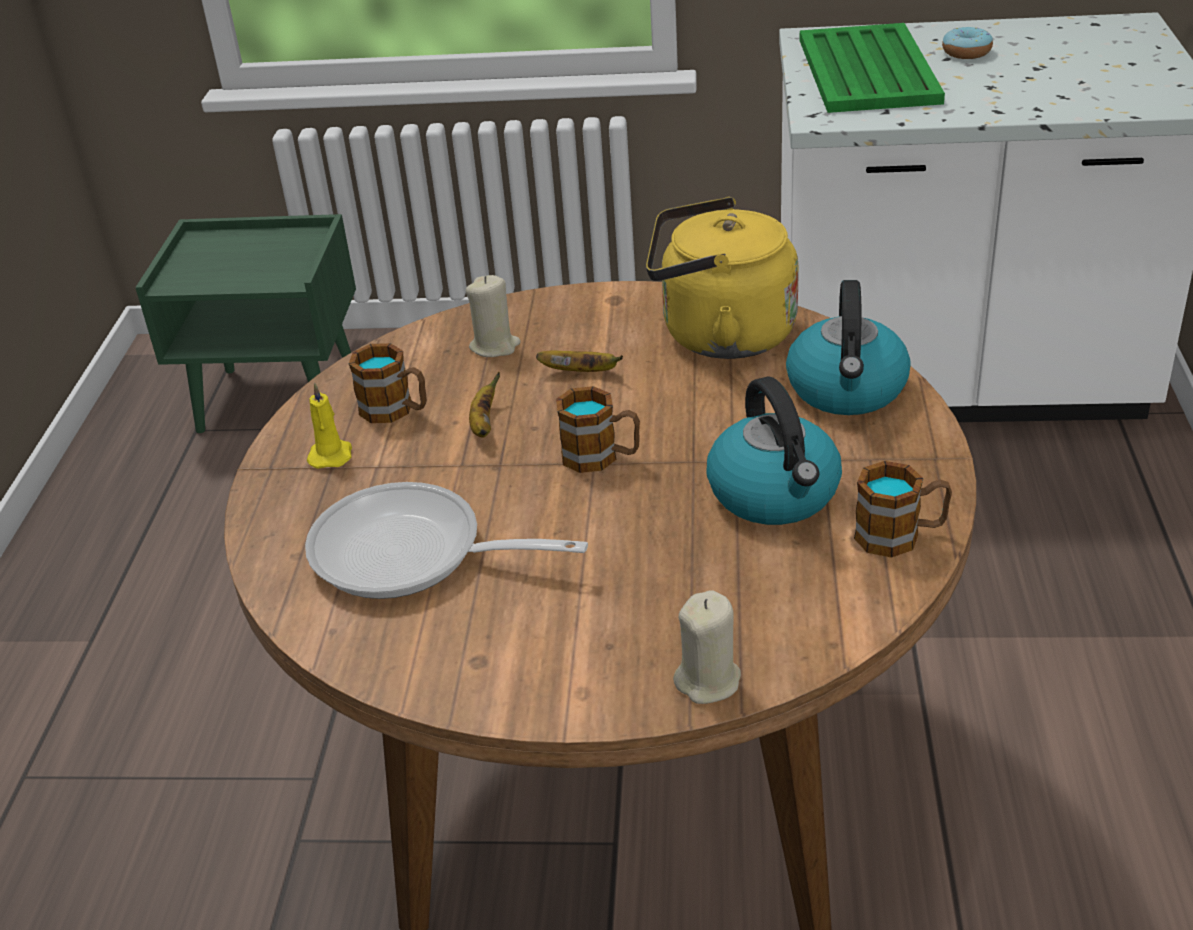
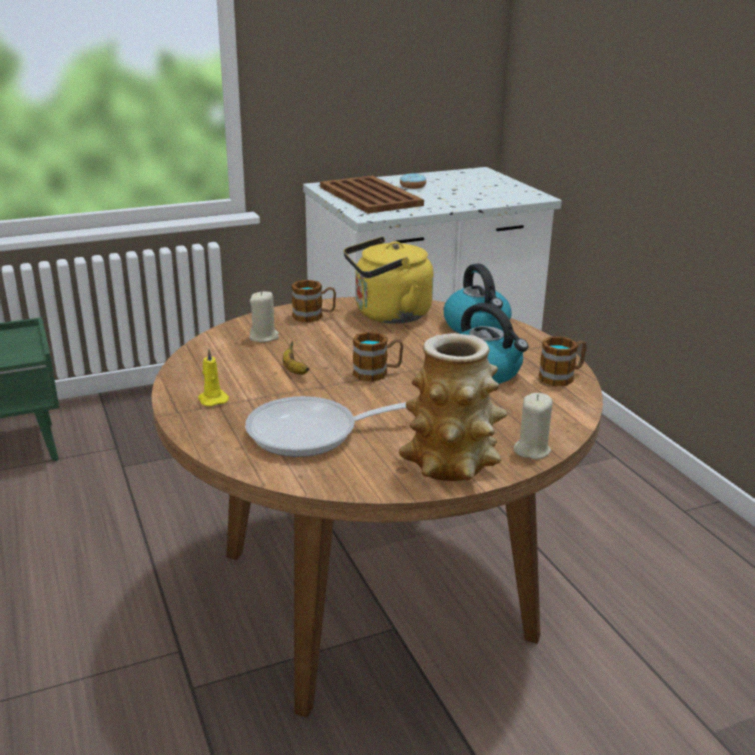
camera: 30 degrees left, 10 degrees down
mug [349,343,427,423] -> mug moved to [291,280,336,323]
banana [536,351,623,372] -> none
green tray [799,23,945,113] -> brown tray [320,176,424,214]
none -> vase [399,333,507,481]

